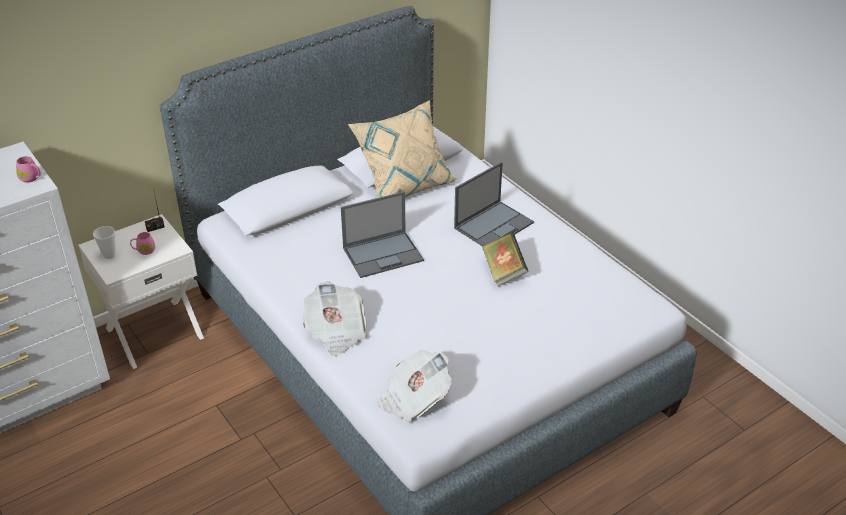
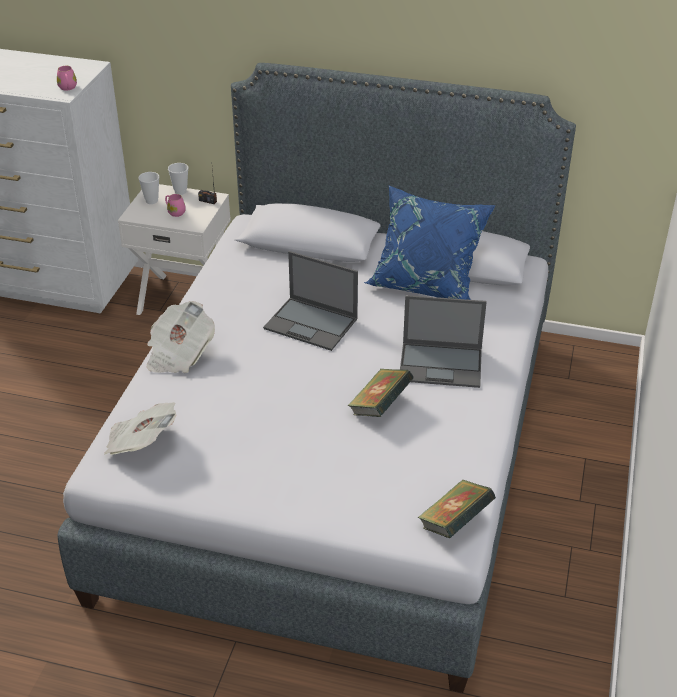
camera: 50 degrees right, 0 degrees up
beige pillow [348,100,457,198] -> blue pillow [364,186,496,300]
none -> cup [168,163,188,195]
none -> book [417,480,496,538]

